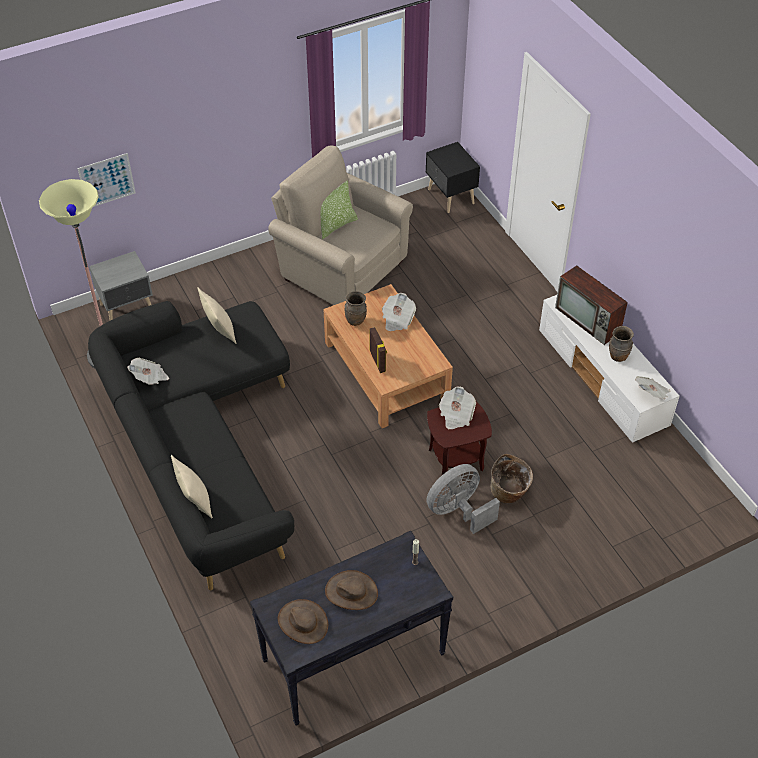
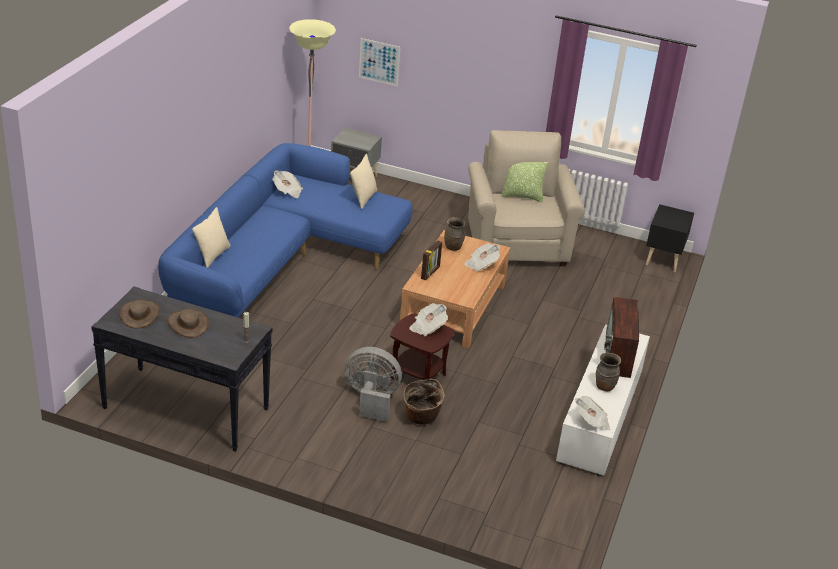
camera: 45 degrees right, 15 degrees down
black sofa [88,301,294,590] -> blue sofa [158,143,413,317]

